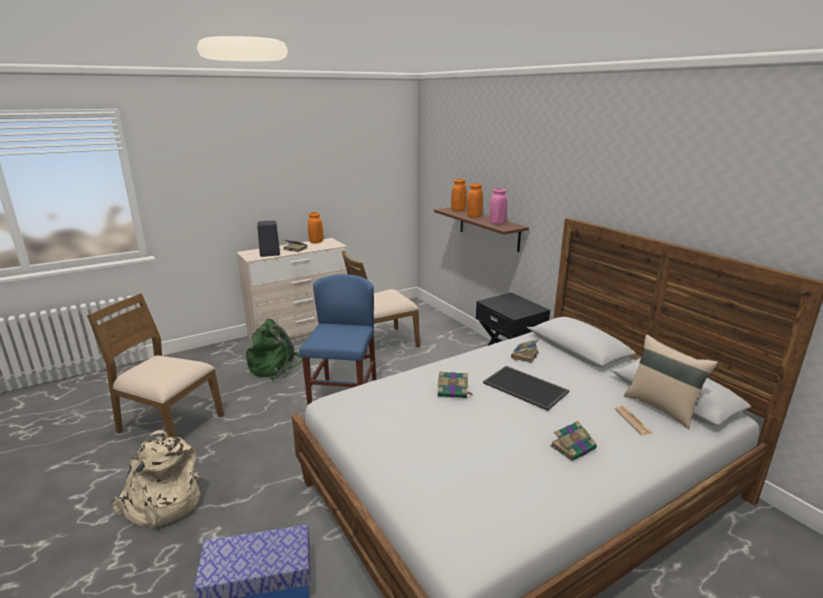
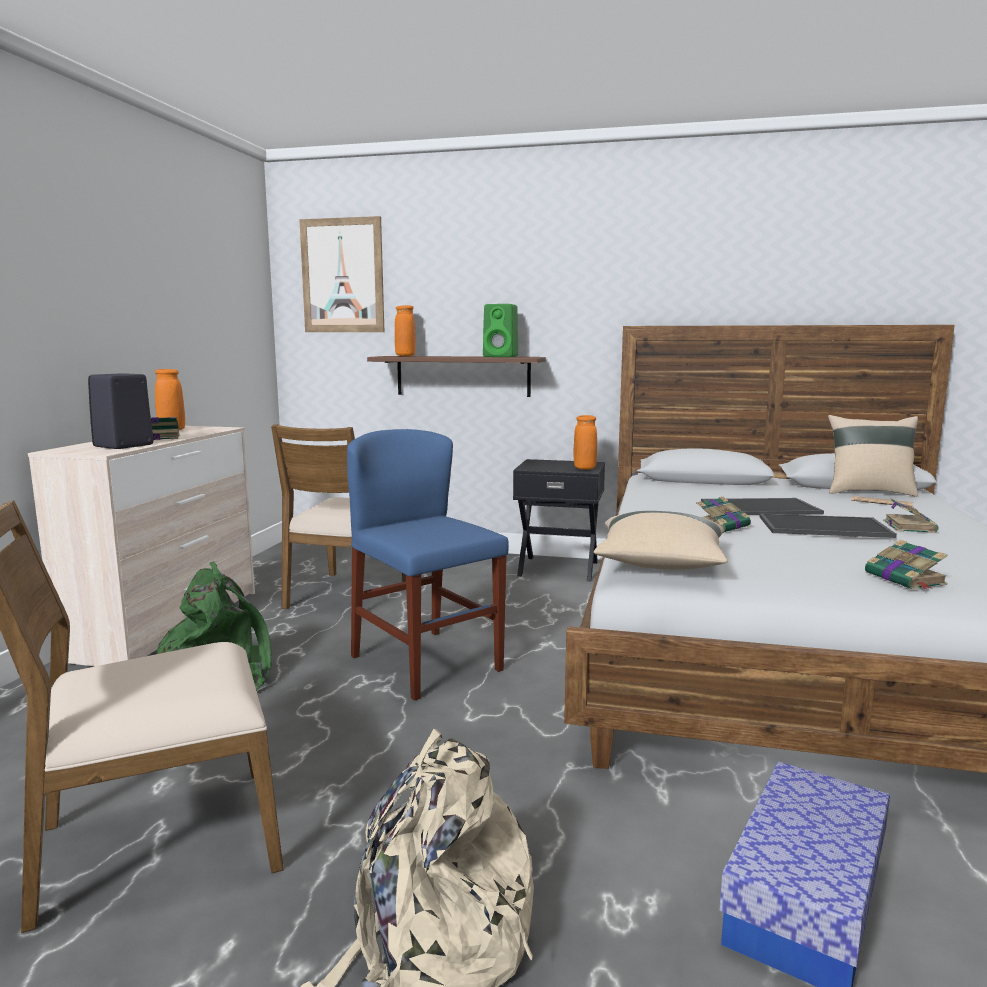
camera: 45 degrees left, 10 degrees down
orange vase [467,183,483,218] -> orange vase moved to [574,415,597,470]
pink vase [489,188,507,224] -> green speaker [483,304,518,357]
book [511,339,539,363] -> book moved to [865,540,948,589]
none -> picture [299,216,384,332]
none -> beige pillow [594,511,728,570]
none -> tray [759,514,897,538]

